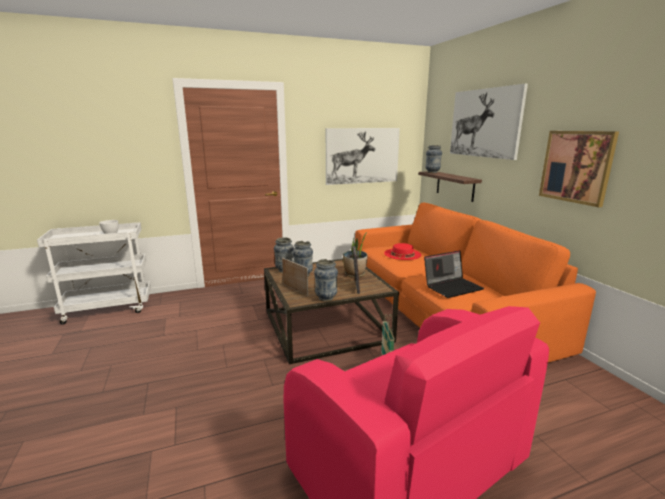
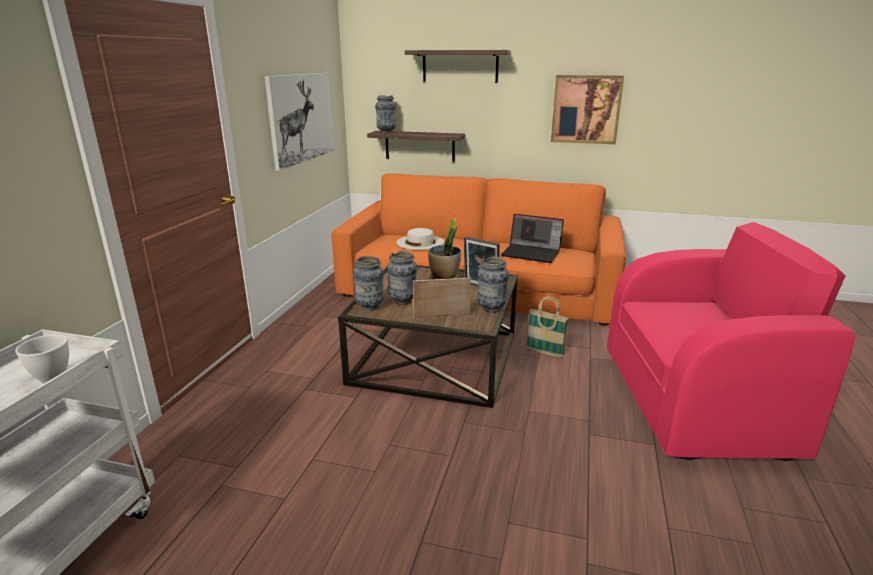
camera: 55 degrees left, 5 degrees up
red hat [384,243,422,260] -> white hat [396,228,444,250]
laptop [424,250,484,298] -> laptop turned 105 degrees clockwise [501,214,564,263]
picture [450,84,528,160] -> shelf [405,50,510,83]

